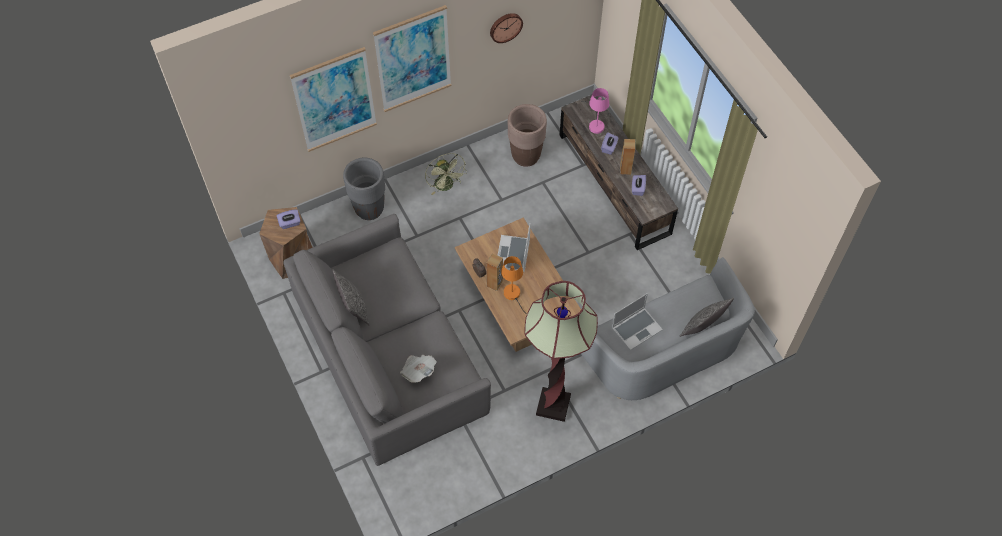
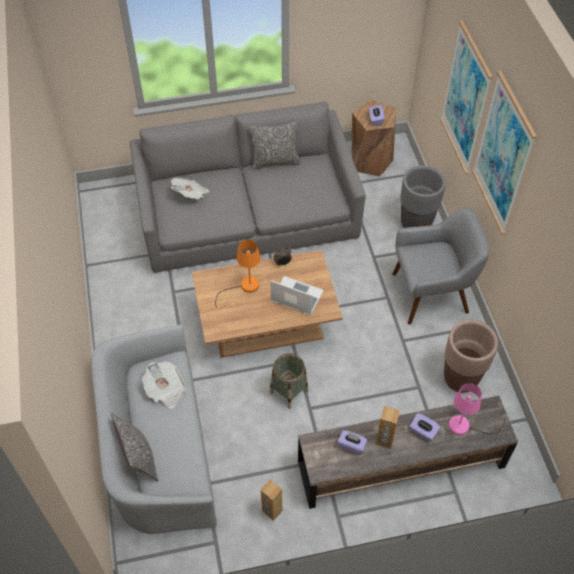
camera: 105 degrees right, 5 degrees down
green fan [425,153,467,195] -> grey armchair [392,207,489,325]
brown speaker [486,254,503,291] -> brown speaker moved to [261,480,282,521]
wall clock [490,13,523,43] -> none
floor lamp [524,281,598,422] -> none
laptop [612,293,663,350] -> newspaper [142,361,186,409]
none -> basket [270,353,308,409]

